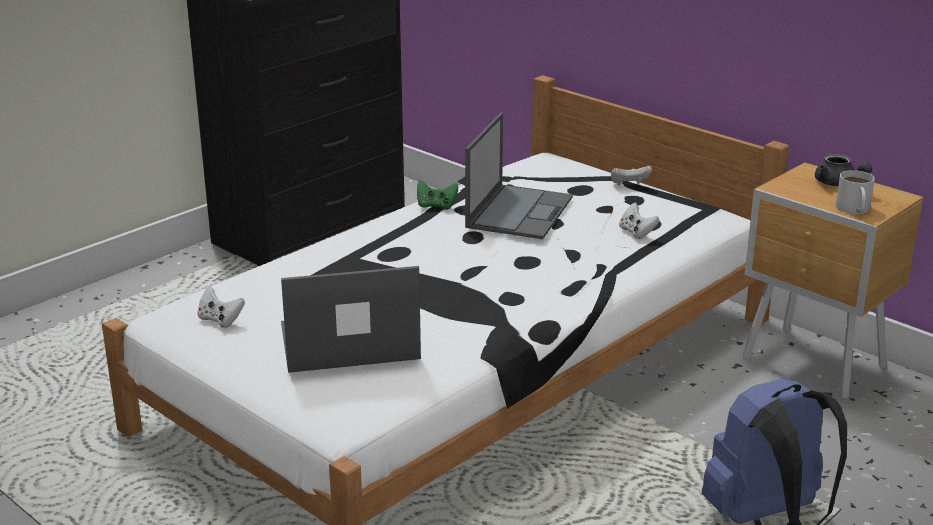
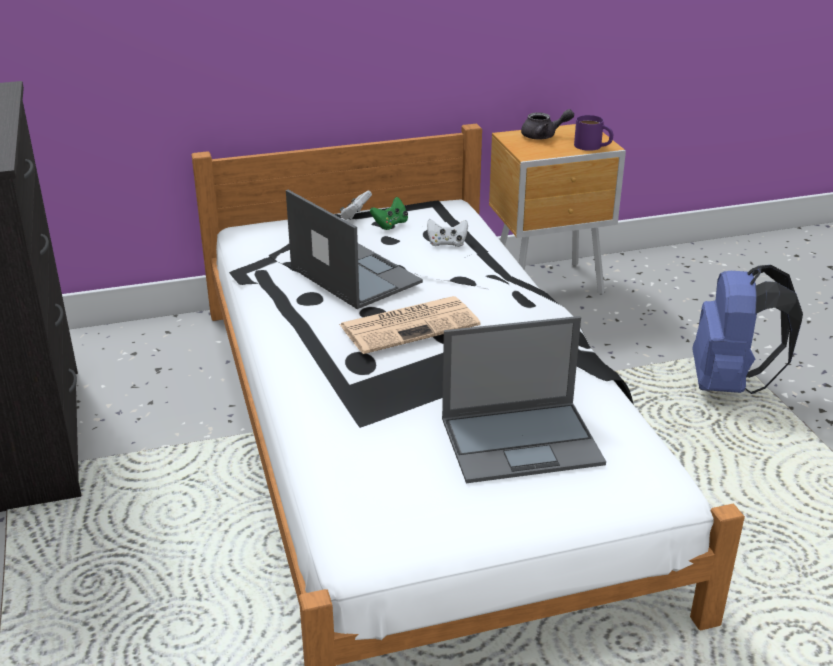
camera: 60 degrees left, 5 degrees up
white game controller [197,286,245,328] -> none
laptop [281,266,421,373] -> laptop turned 120 degrees counterclockwise [442,316,606,483]
green game controller [417,180,458,210] -> green game controller moved to [370,197,408,230]
white mug [836,170,875,214] -> purple mug [574,115,613,151]
none -> newspaper [339,296,480,354]

